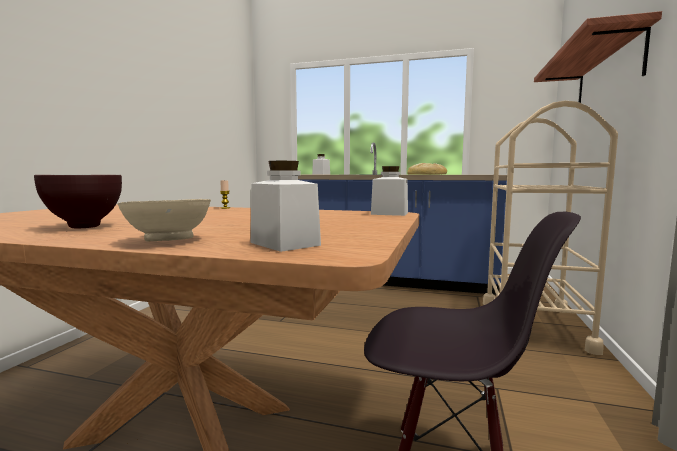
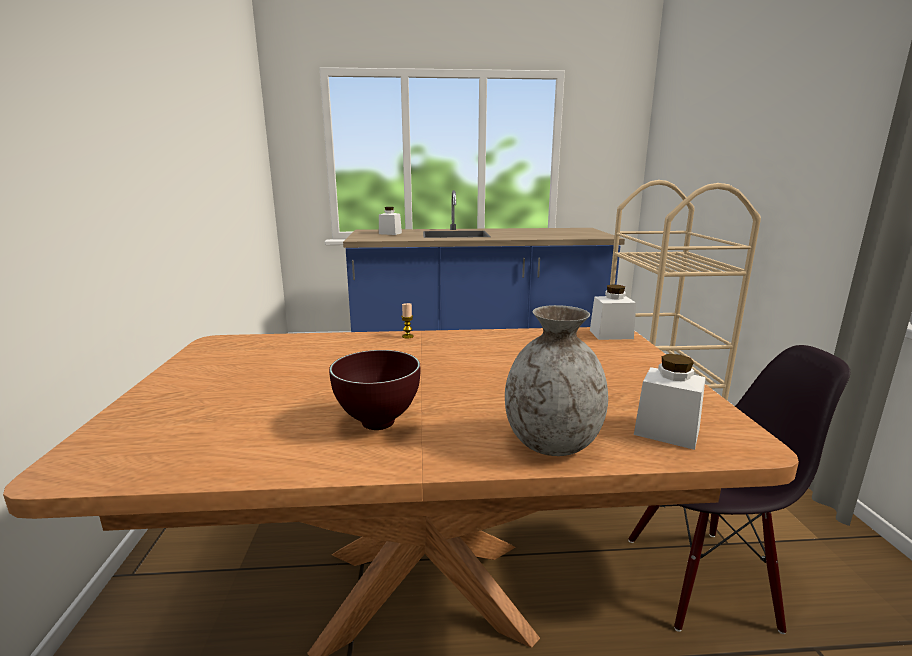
camera: 20 degrees left, 10 degrees up
beige bowl [117,199,211,242] -> grey vase [505,305,608,456]
bread [407,163,447,175] -> none
shelf [534,11,662,103] -> none

